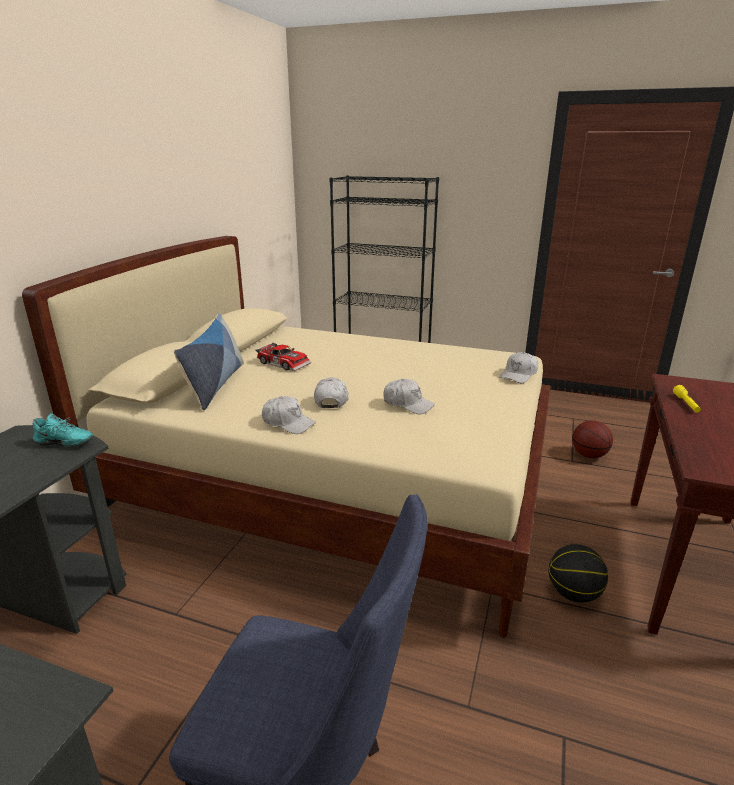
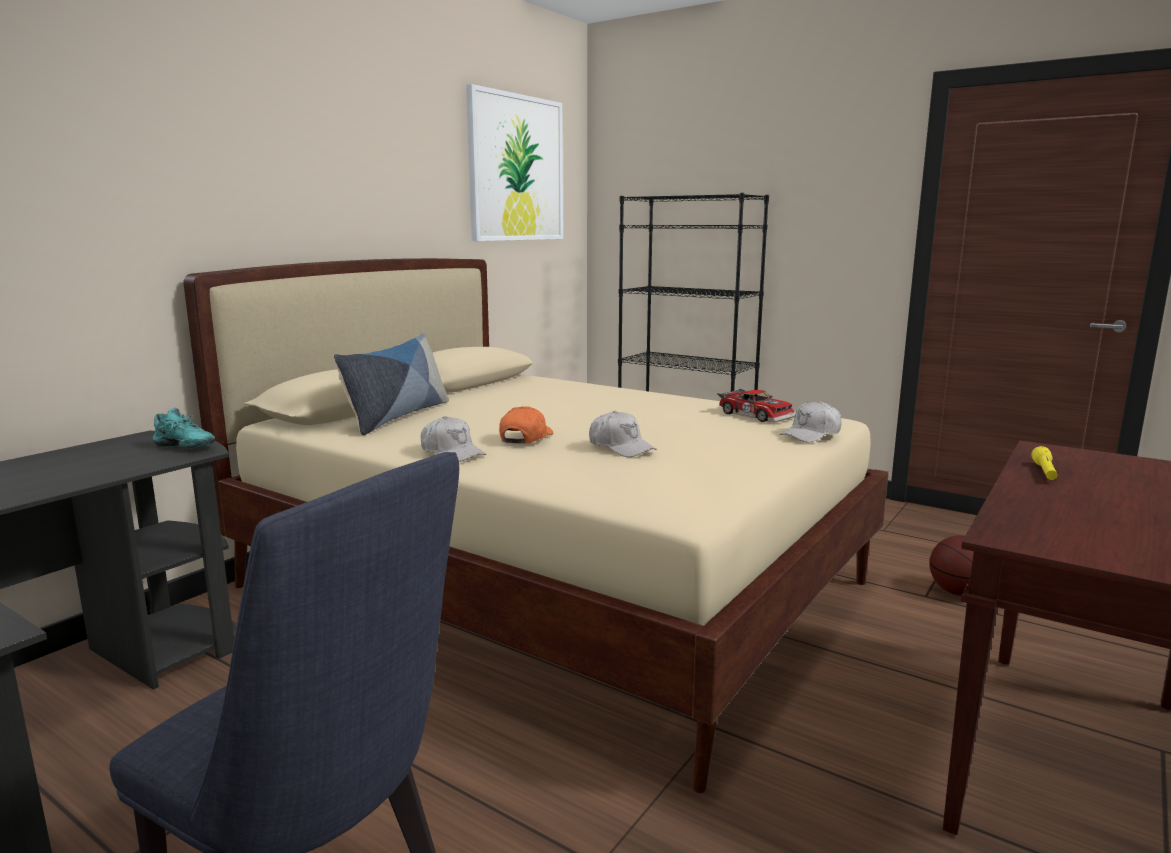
camera: 15 degrees right, 10 degrees down
toy car [255,342,311,371] -> toy car moved to [718,389,795,423]
white cap [314,377,349,408] -> orange cap [499,406,553,443]
basketball [548,544,608,603] -> none
none -> picture [466,84,563,241]

